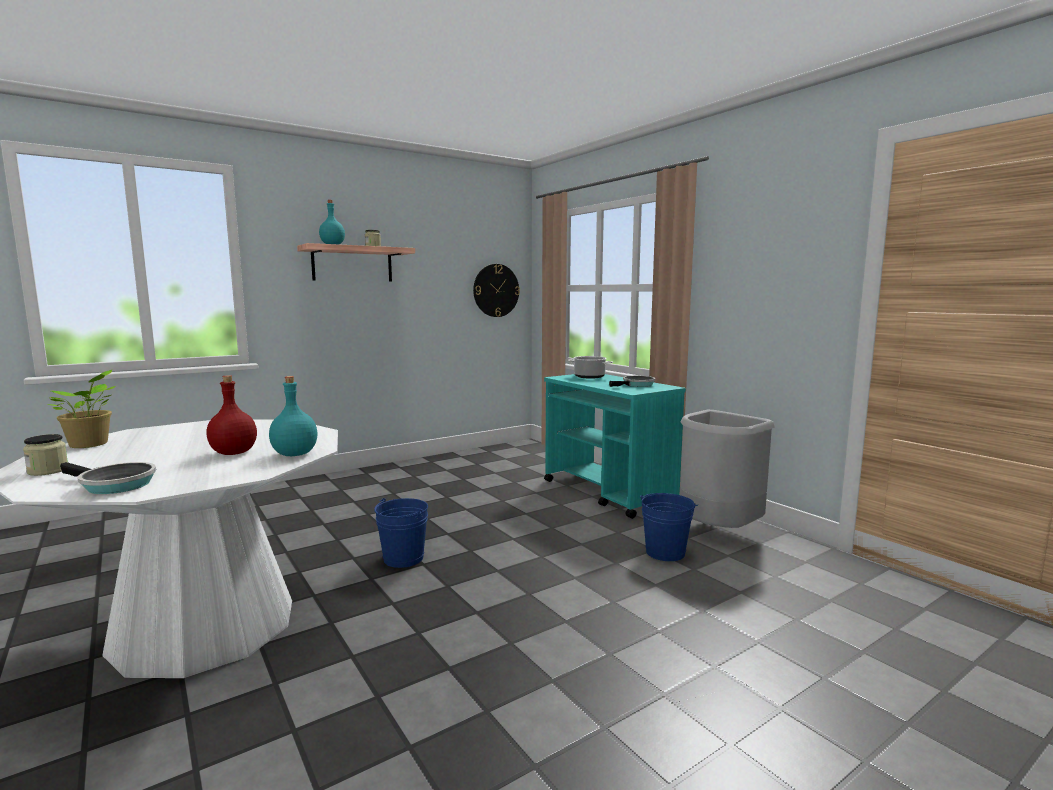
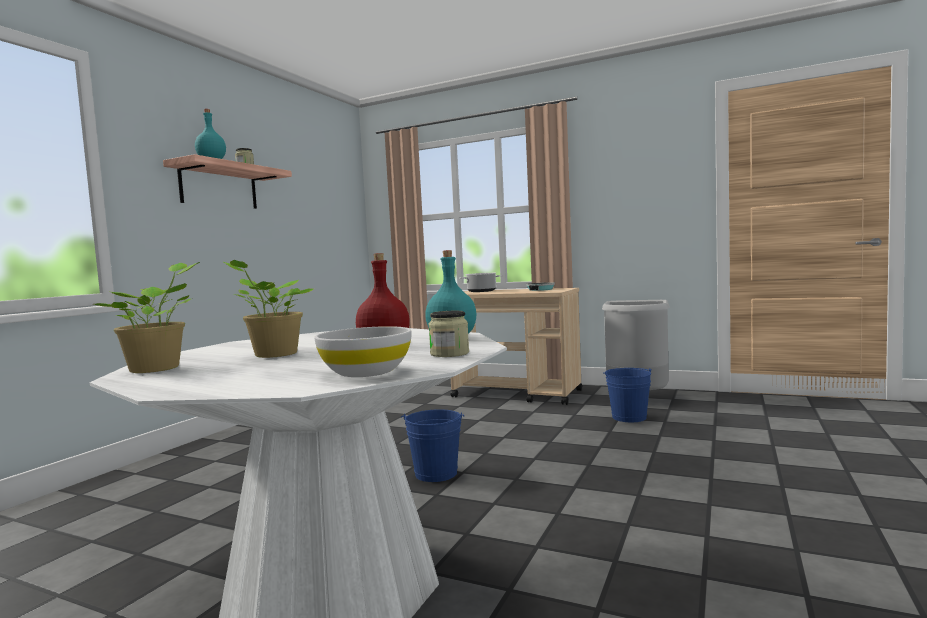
camera: 30 degrees left, 5 degrees down
jar [23,434,68,476] -> jar moved to [428,311,469,357]
frying pan [60,462,156,494] -> white bowl [314,326,412,377]
wall clock [473,264,520,317] -> none
turquoise cart [544,374,686,519] -> beige cart [451,288,582,405]
none -> potted plant [223,260,314,358]

